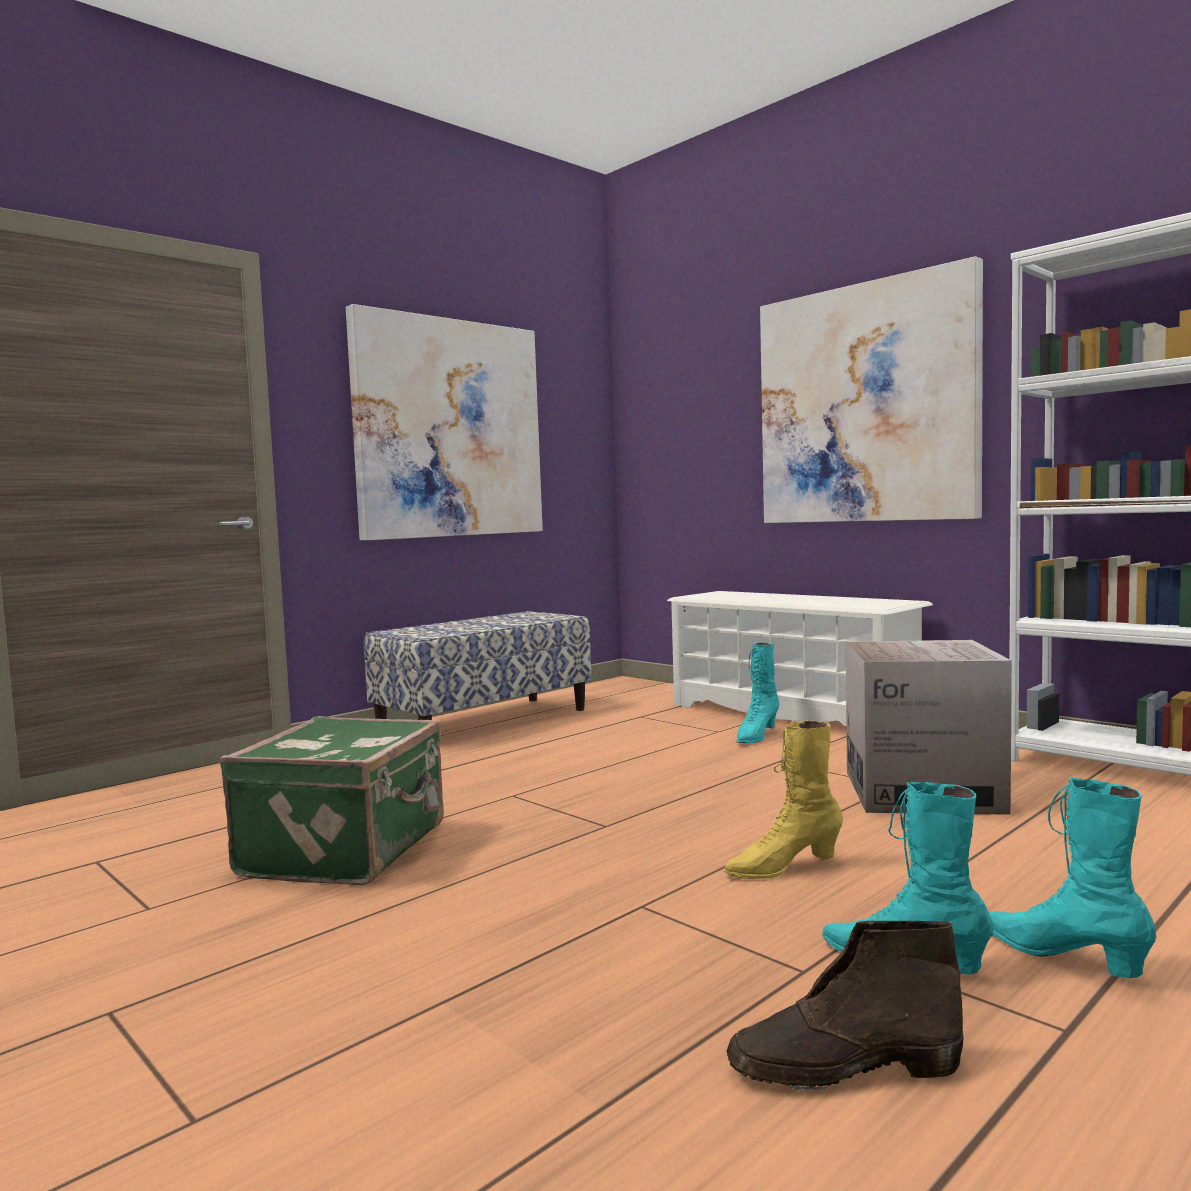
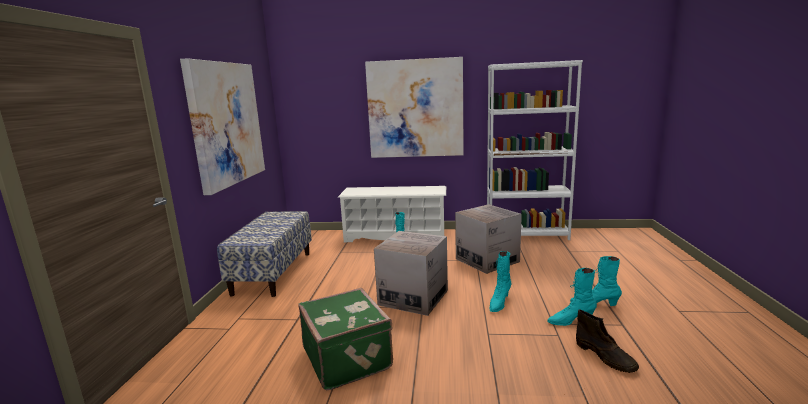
camera: 40 degrees left, 10 degrees up
yellow boot [723,721,843,879] -> turquoise boot [490,251,511,312]
brown boot [726,921,964,1090] -> brown boot turned 75 degrees counterclockwise [576,309,639,373]
none -> cardboard box [374,231,448,316]

